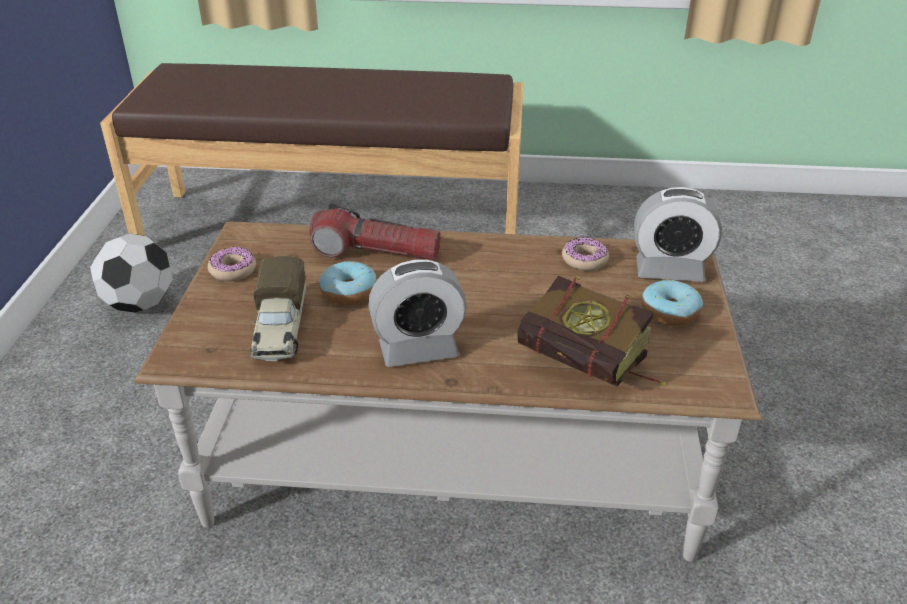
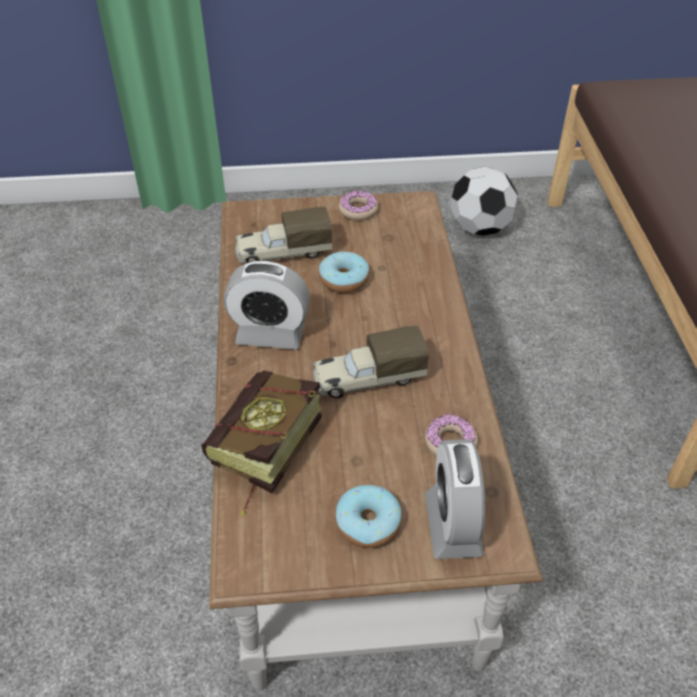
camera: 80 degrees right, 10 degrees up
flashlight [309,203,441,260] -> none
alarm clock [368,260,467,367] -> alarm clock turned 60 degrees counterclockwise [224,261,310,350]
none -> toy truck [313,326,429,398]

